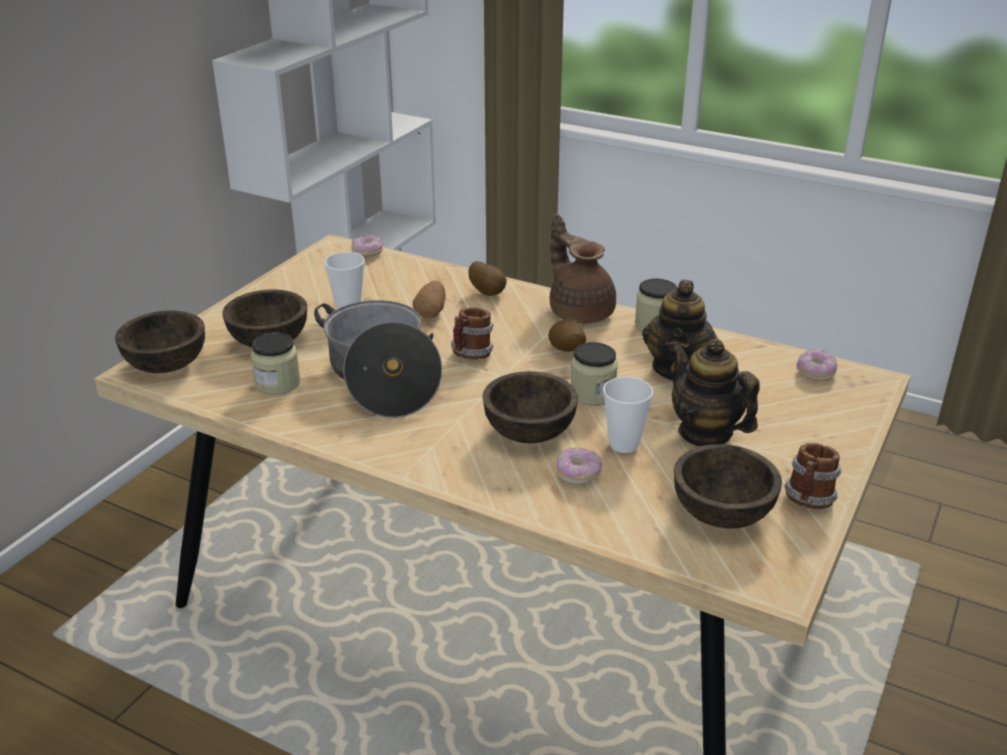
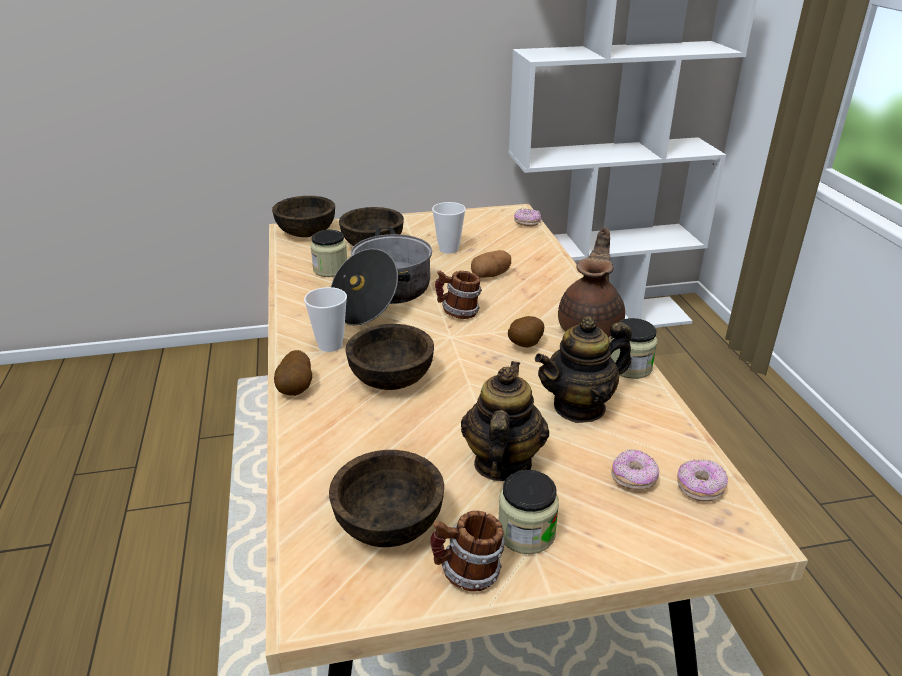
camera: 50 degrees right, 0 degrees up
potato [468,261,507,296] -> potato moved to [274,350,312,396]
donut [556,448,602,485] -> donut moved to [611,449,659,490]
jar [571,342,618,406] -> jar moved to [499,470,559,554]
cup [603,377,653,453] -> cup moved to [304,287,347,352]

